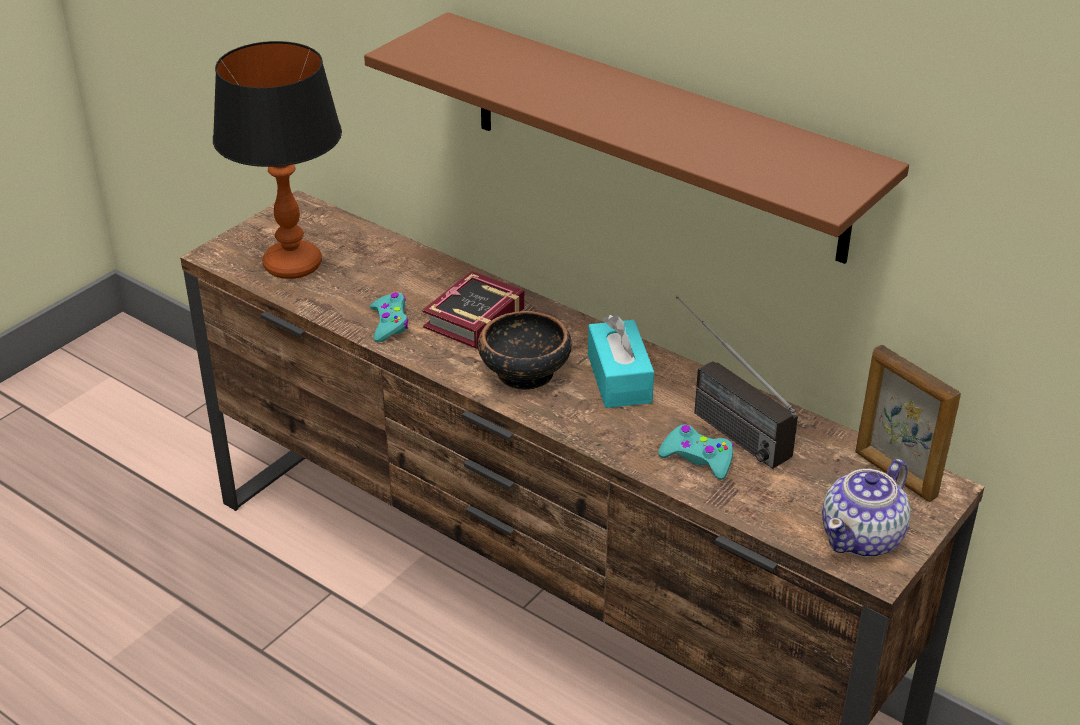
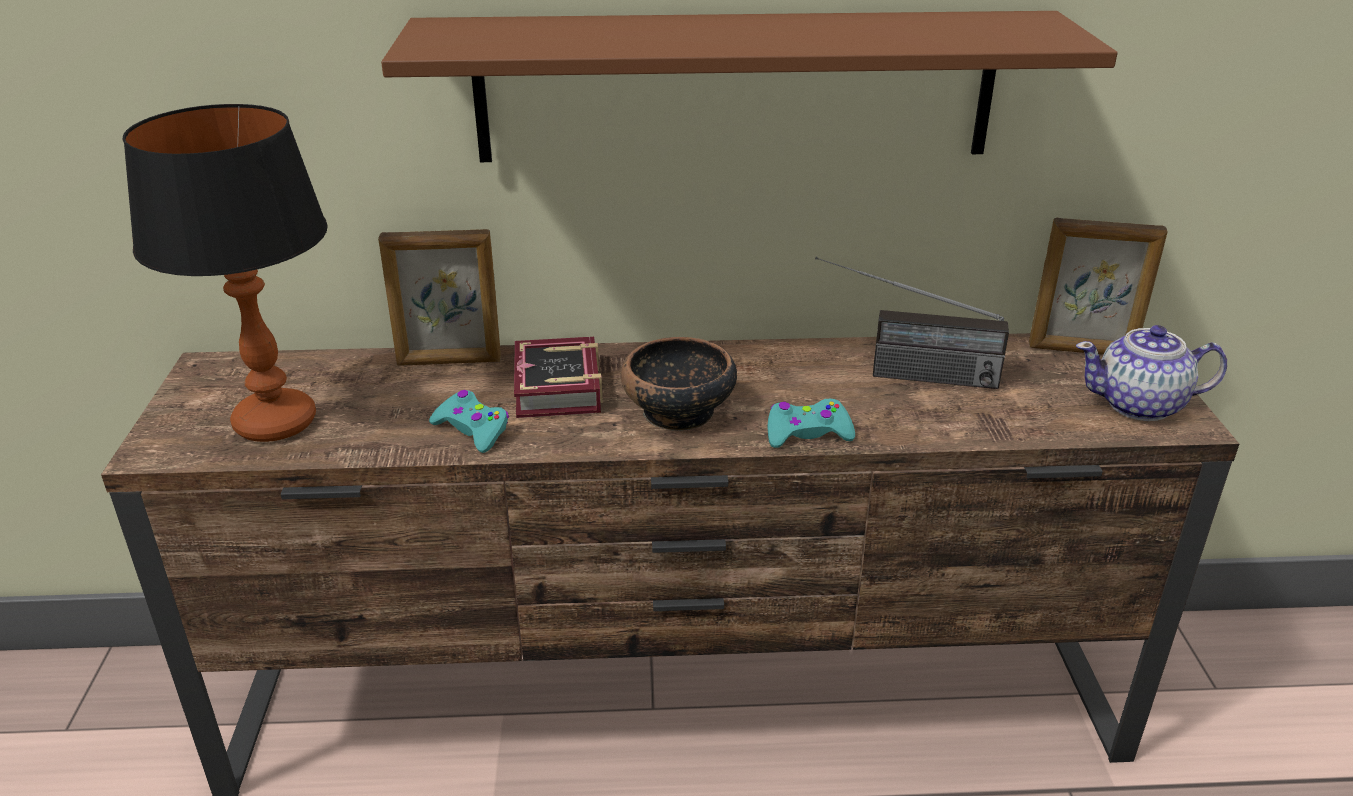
camera: 40 degrees left, 5 degrees down
turquoise tissue box [588,315,654,408] -> none
turquoise game controller [658,424,734,480] -> turquoise game controller moved to [768,399,855,448]
teapot [822,459,911,557] -> teapot turned 90 degrees clockwise [1076,325,1227,421]
none -> picture frame [378,229,501,365]

